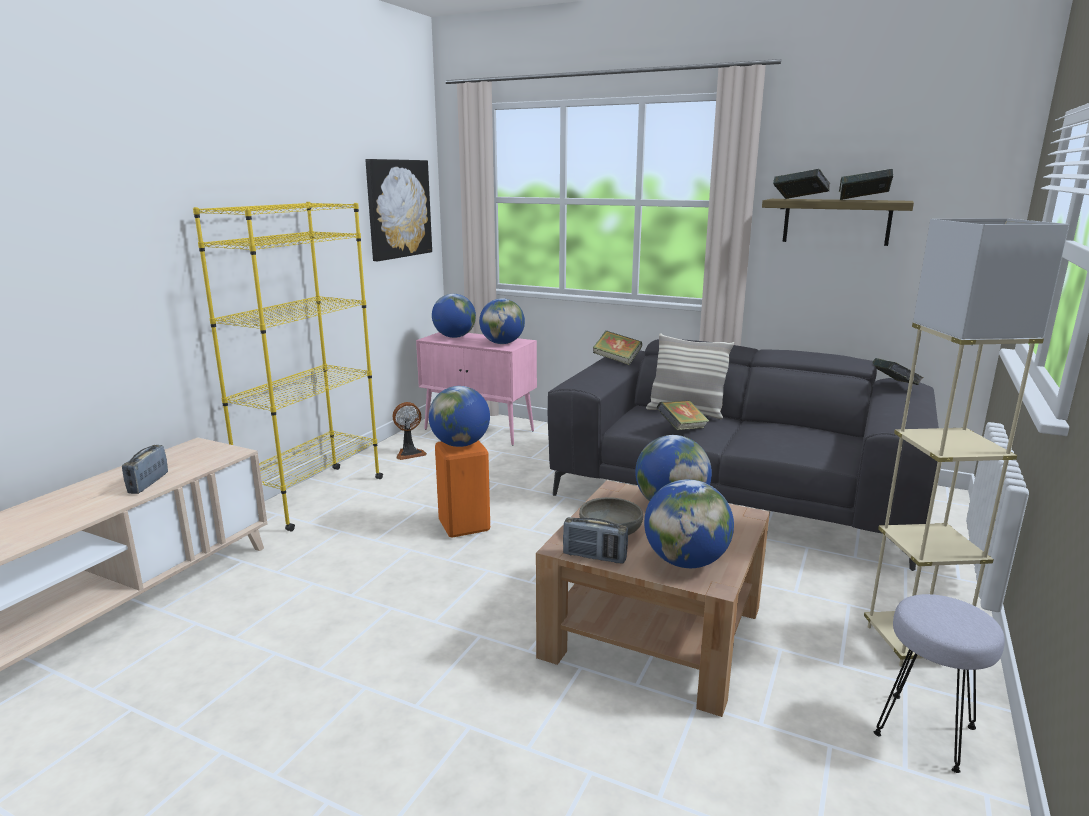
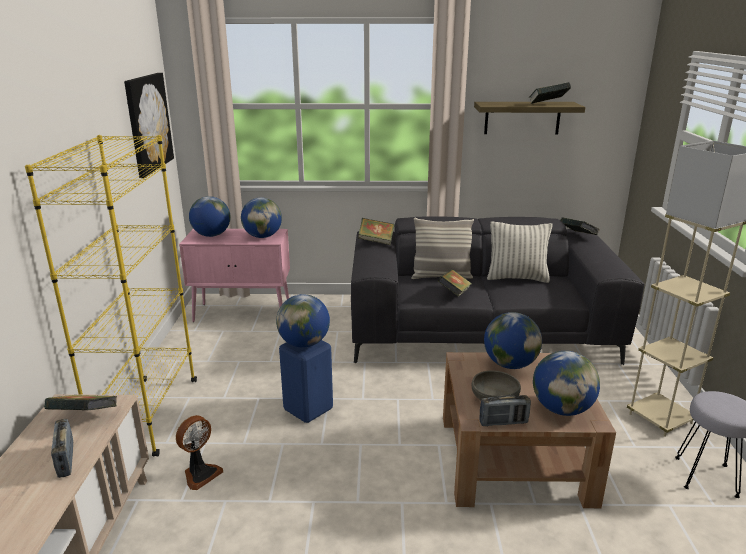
camera: 25 degrees left, 5 degrees up
fan [392,402,427,460] -> fan moved to [176,415,223,490]
orange stool [435,440,490,537] -> blue stool [279,340,333,423]
book [773,169,830,199] -> book moved to [44,395,117,410]
none -> pillow [487,221,553,283]

